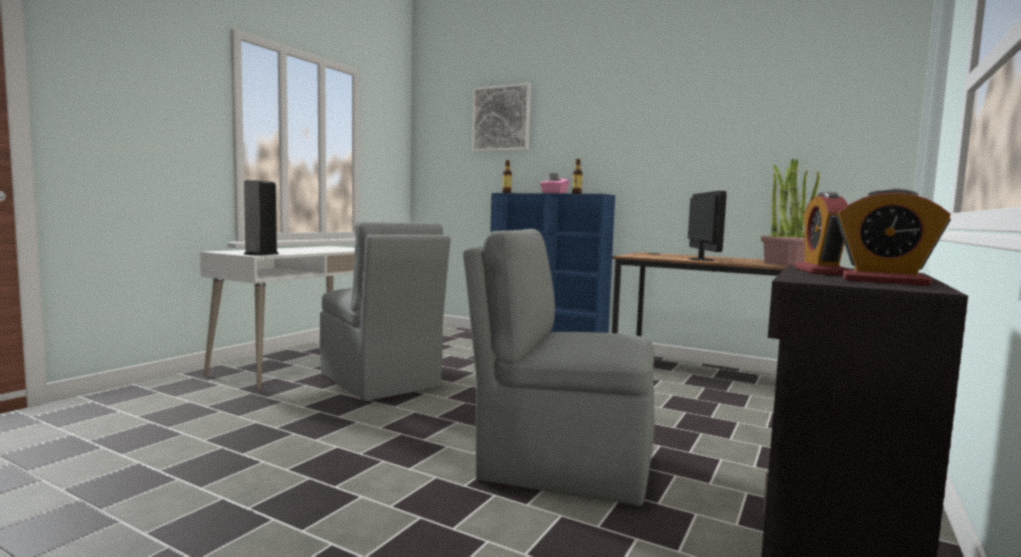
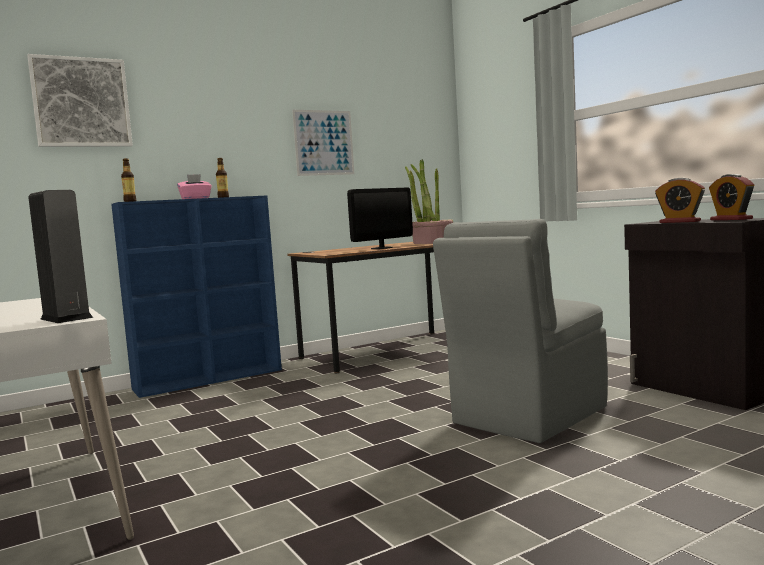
camera: 60 degrees left, 0 degrees up
grey chair [320,221,451,401] -> none
monitor [688,191,727,261] -> monitor turned 105 degrees clockwise [347,188,413,249]
alarm clock [836,188,951,286] -> alarm clock turned 105 degrees clockwise [709,174,754,220]
none -> picture [292,110,354,176]

